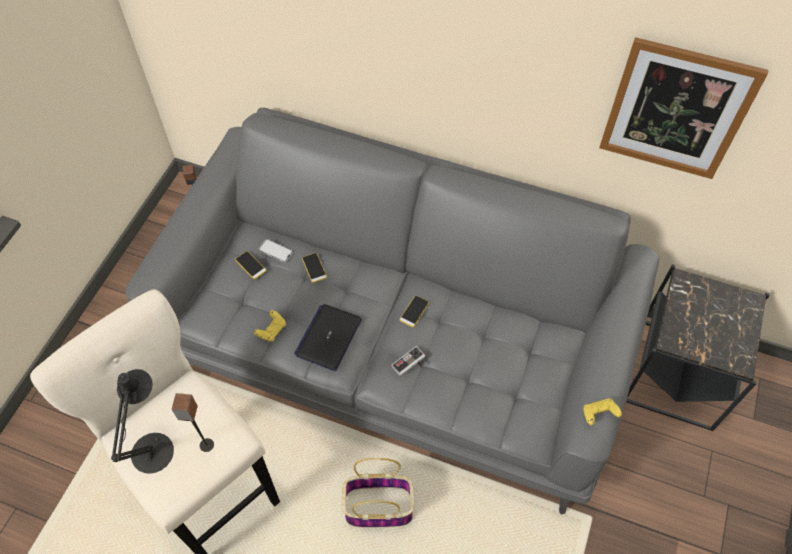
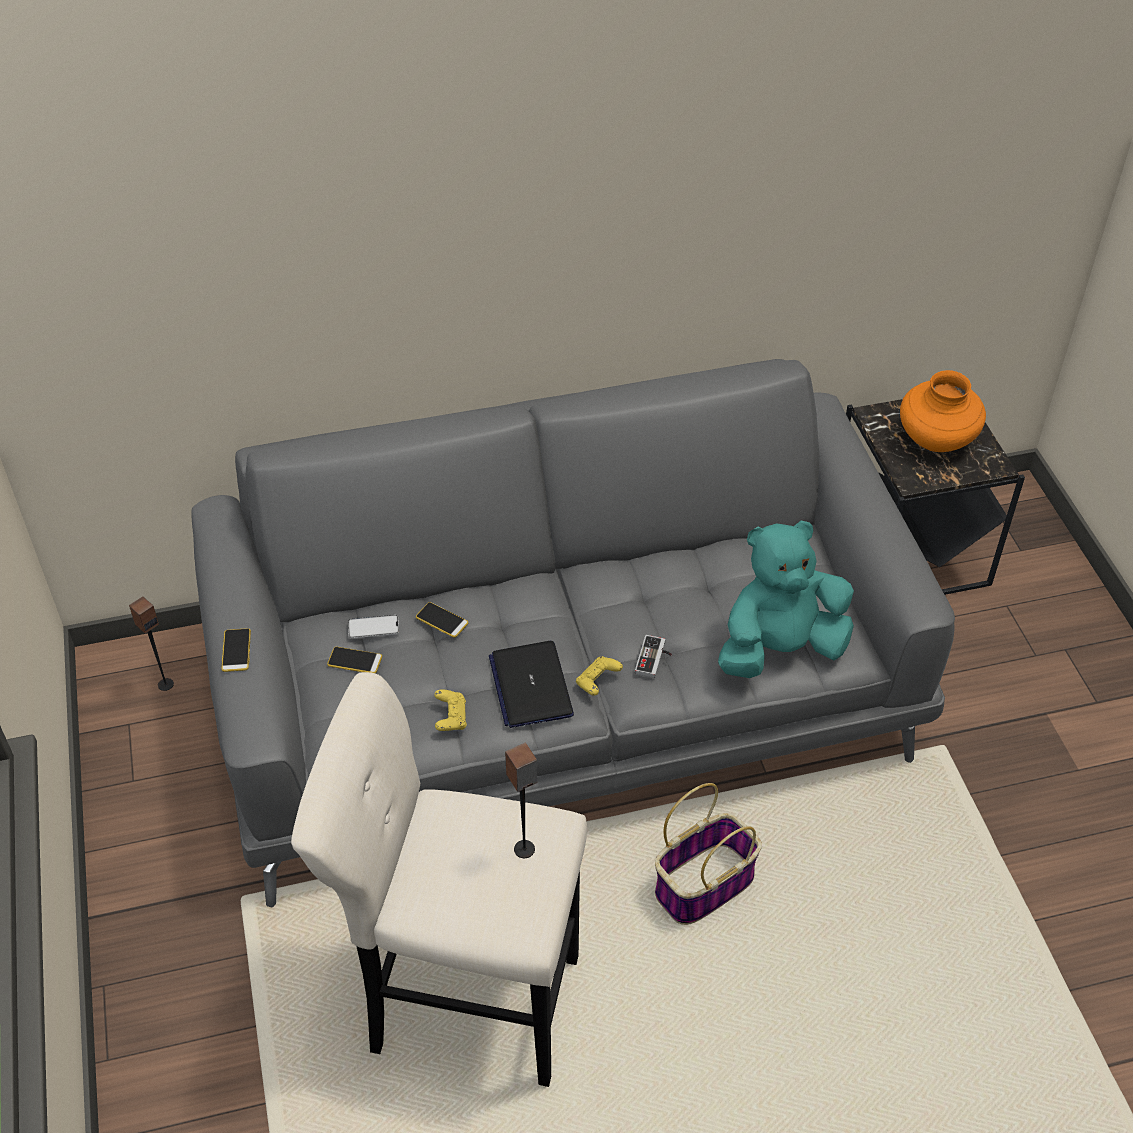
camera: 35 degrees left, 10 degrees down
black table lamp [111,369,174,474] -> none
phone [399,295,429,327] -> phone moved to [221,628,251,672]
yellow game controller [583,398,622,425] -> yellow game controller moved to [576,656,623,696]
picture [599,37,769,179] -> none
none -> turquoise plush toy [718,520,854,678]
none -> orange vase [900,370,986,452]

